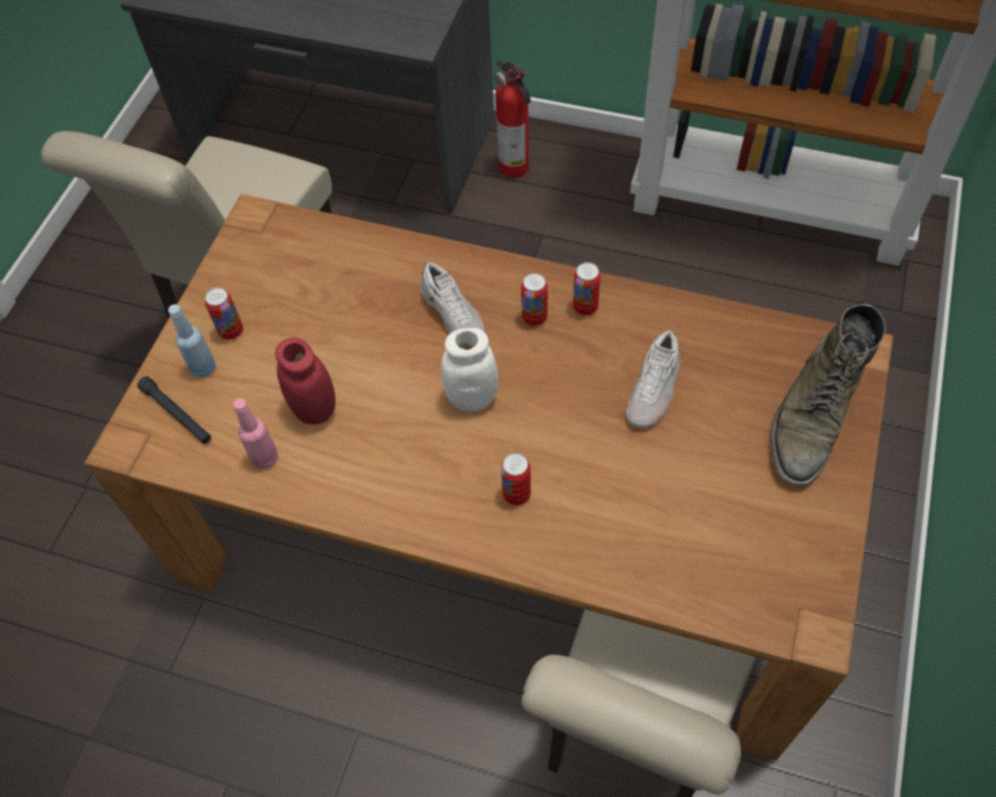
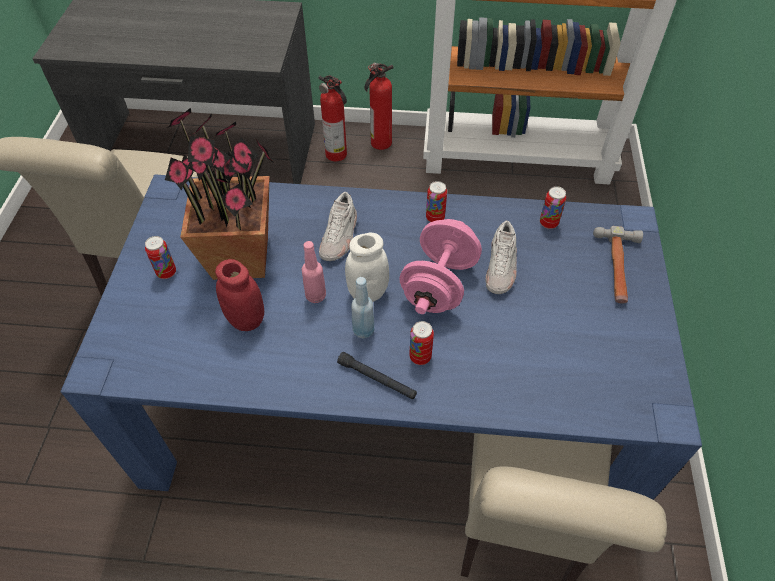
camera: 15 degrees left, 5 degrees down
brown dining table [84,194,893,760] -> blue dining table [61,175,702,500]
black flashlight [137,376,211,443] -> black flashlight moved to [337,352,417,399]
blue bottle [168,304,216,377] -> blue bottle moved to [351,277,374,338]
pink bottle [233,398,278,469] -> pink bottle moved to [301,241,326,303]
white shoe [420,262,485,334] -> white shoe turned 60 degrees clockwise [319,192,357,261]
can [521,273,548,326] -> can moved to [540,186,566,229]
green boot [770,304,886,487] -> hammer [593,226,643,303]
none -> potted plant [165,108,275,280]
none -> fire extinguisher [364,63,394,150]
none -> pink dumbbell [399,219,482,314]

